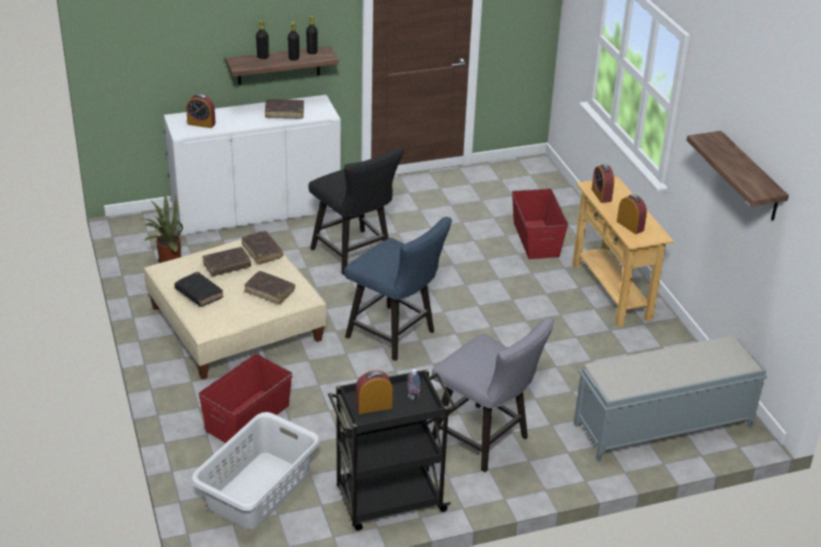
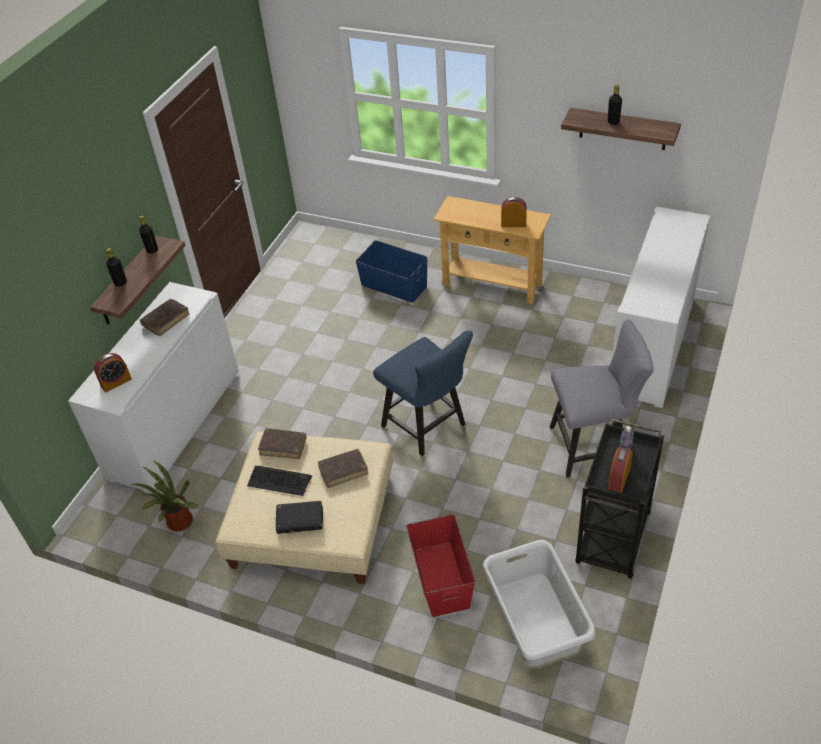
camera: 45 degrees left, 10 degrees up
brown book [203,247,251,276] -> keyboard [247,466,312,496]
black bottle [288,22,299,61] -> black bottle moved to [608,84,622,125]
black chair [308,148,404,275] -> none
blue chair [344,217,452,361] -> blue chair turned 60 degrees clockwise [373,330,473,456]
red storage box [512,189,568,259] -> blue storage box [356,240,428,303]
grey bench [574,336,767,462] -> white cabinet [612,207,710,408]
alarm clock [592,164,614,203] -> none

